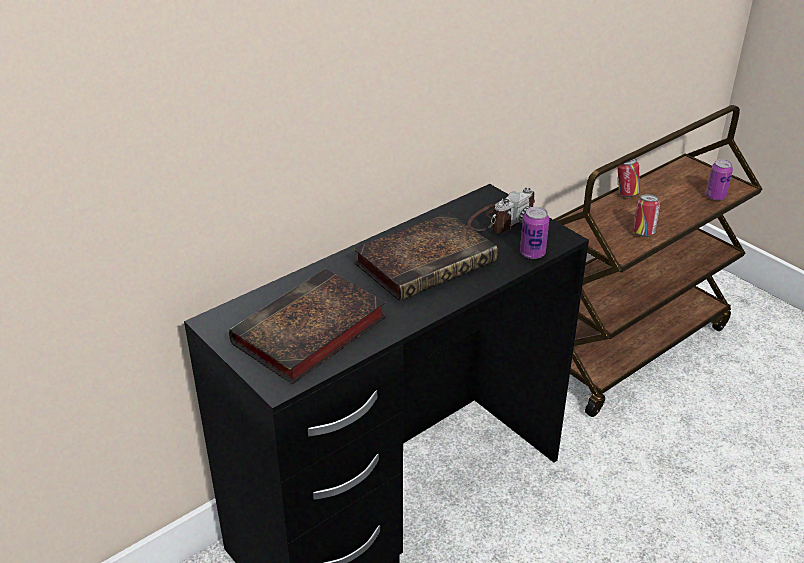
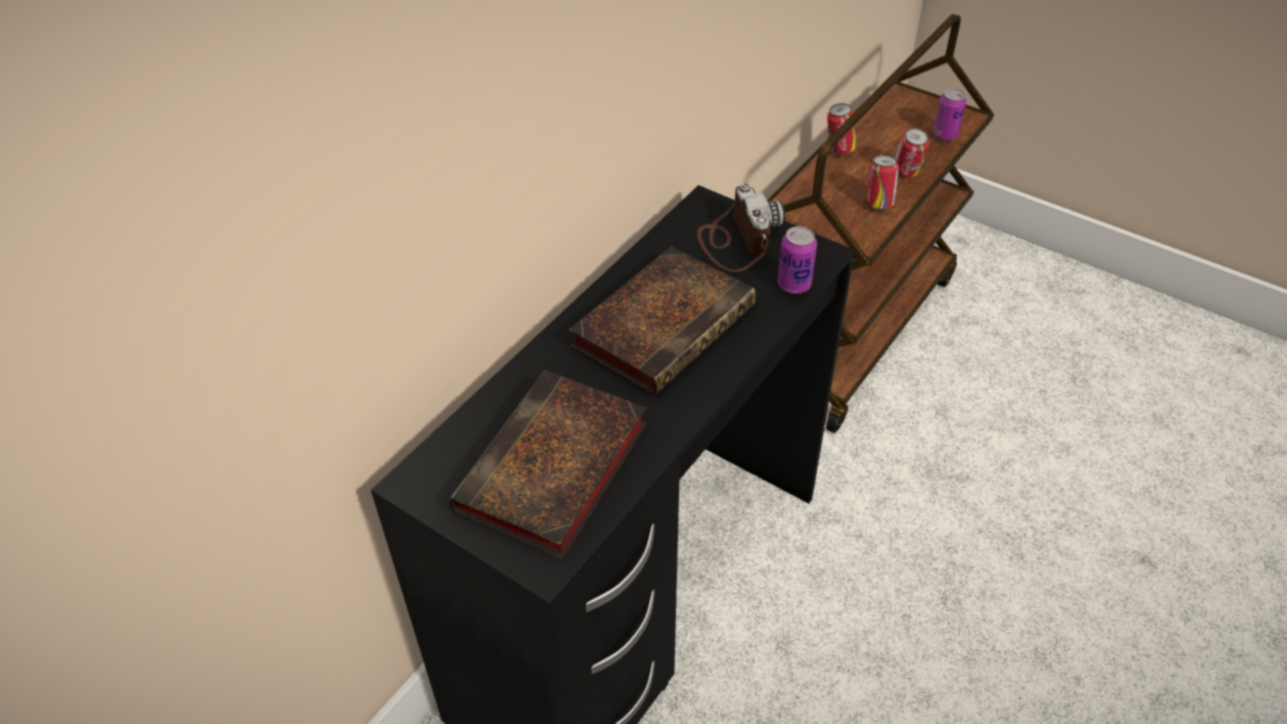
camera: 15 degrees left, 10 degrees up
camera [467,187,535,233] -> camera turned 45 degrees counterclockwise [697,183,785,272]
none -> can [895,128,929,178]

